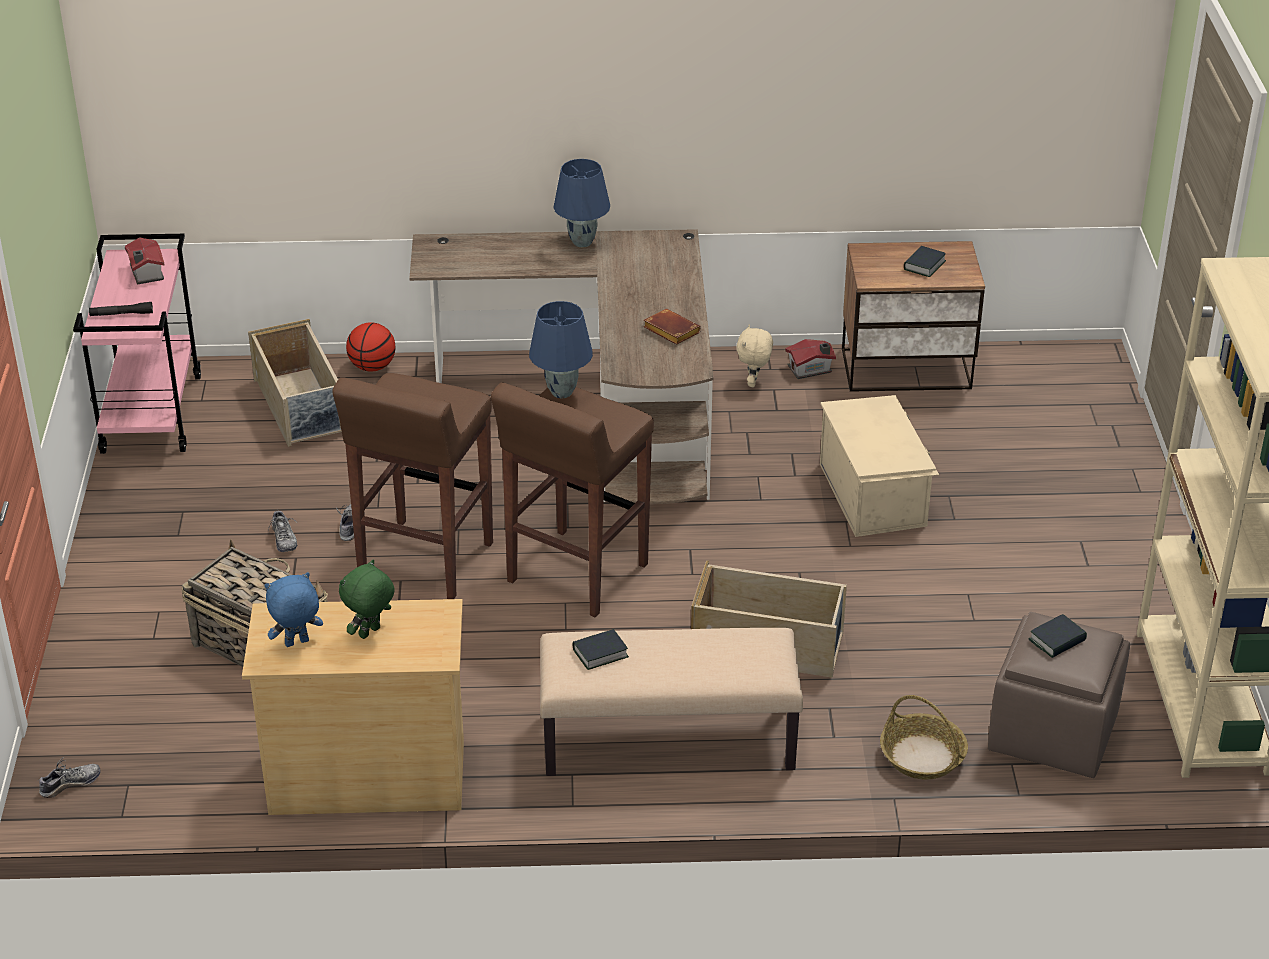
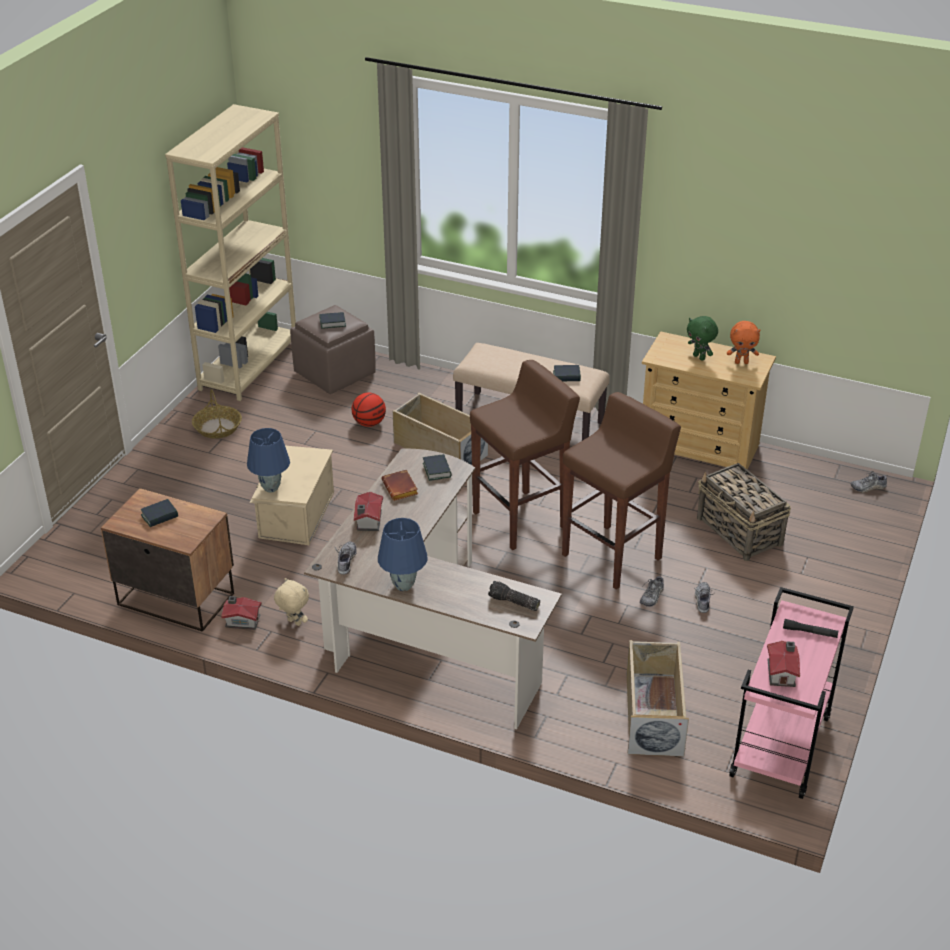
camera: 155 degrees left, 0 degrees up
blue plush toy [264,572,323,647] -> orange plush toy [727,321,760,364]
green plush toy [339,559,395,639] -> green plush toy turned 75 degrees clockwise [687,316,718,361]
basketball [346,322,396,372] -> basketball moved to [351,393,386,427]
blue table lamp [529,301,593,398] -> blue table lamp moved to [247,428,290,493]
beige plush toy [736,324,773,387] -> beige plush toy turned 90 degrees counterclockwise [274,578,309,626]
basket [880,695,968,780] -> basket moved to [192,389,242,438]
none -> shoe [335,541,358,575]
none -> toy house [354,492,383,531]
none -> book [423,454,452,481]
none -> flashlight [488,581,540,611]

